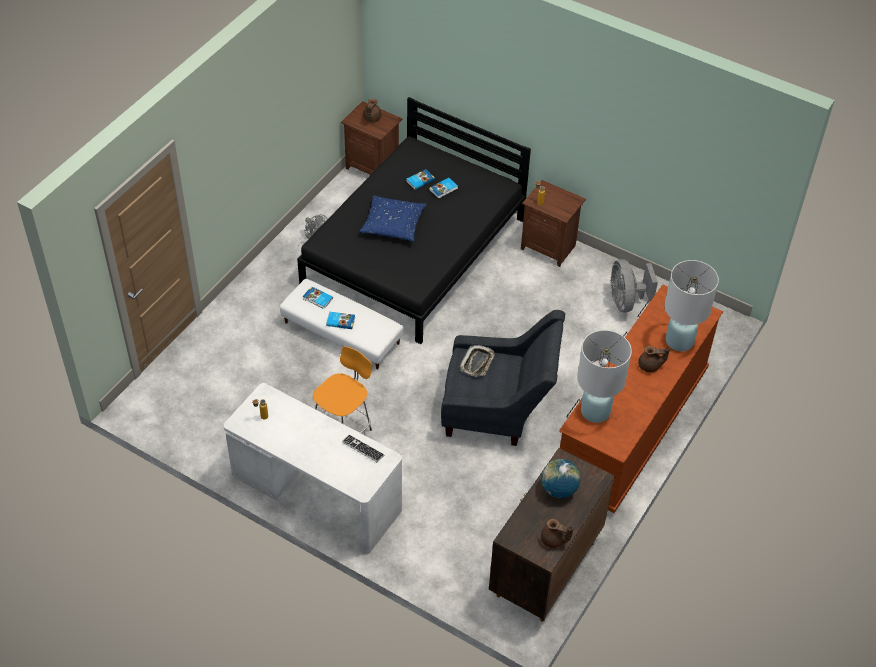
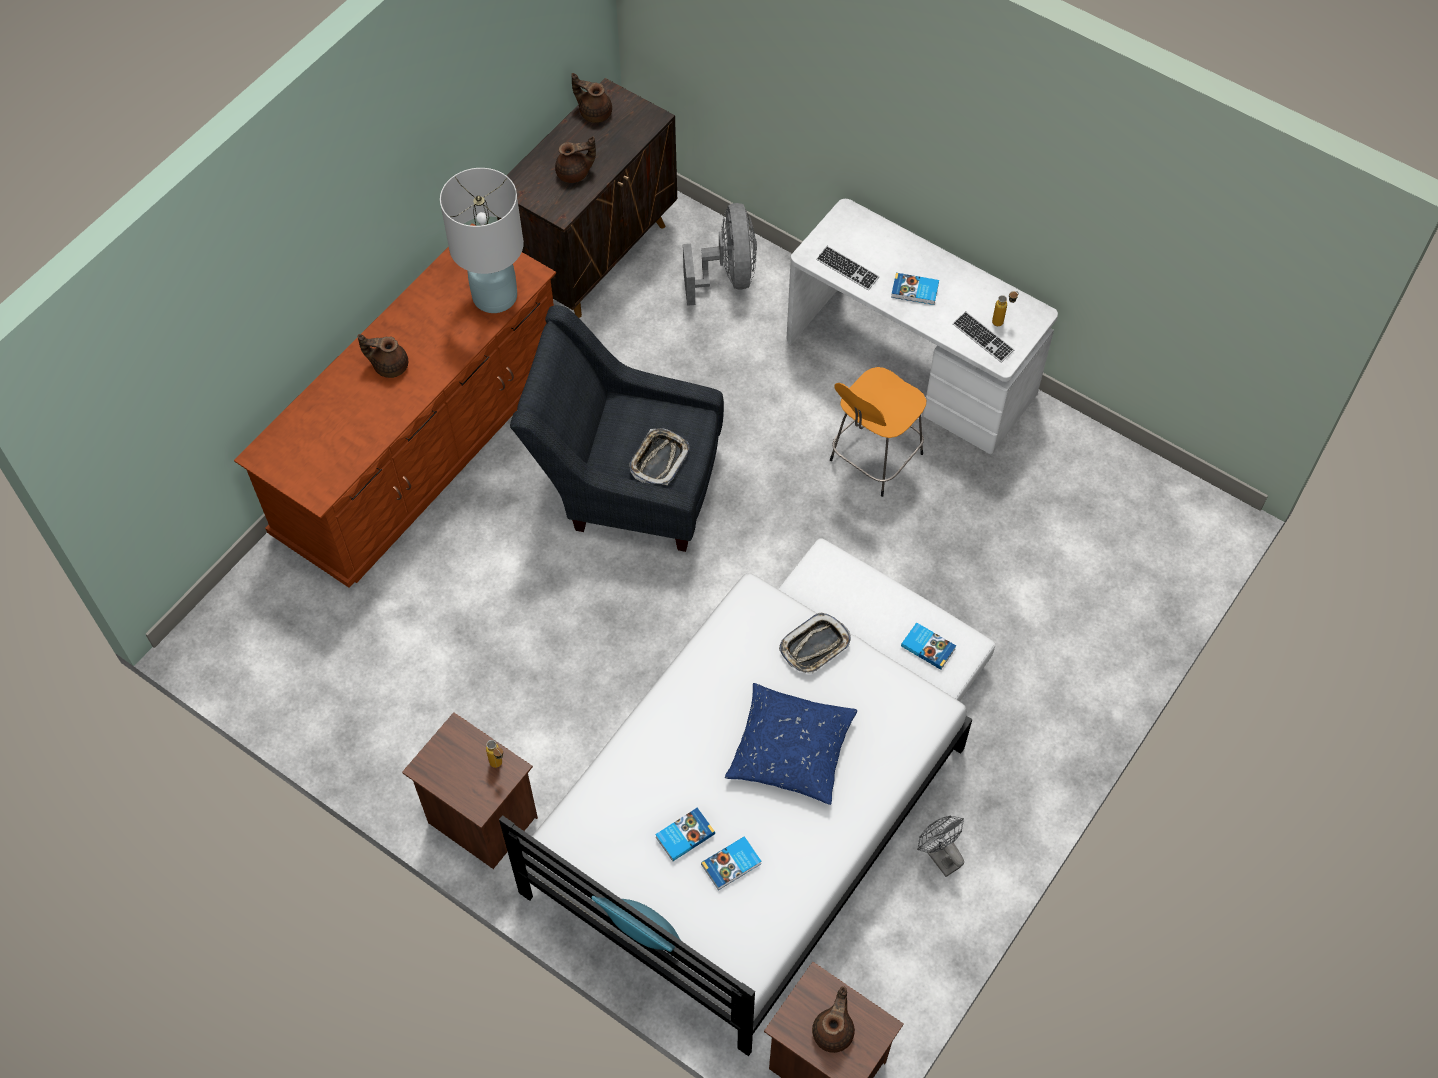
camera: 175 degrees left, 10 degrees up
black bed [297,97,531,344] -> white bed [499,573,972,1056]
book [326,312,355,329] -> book moved to [891,273,939,305]
globe [541,459,580,498] -> brown teapot [555,136,596,183]
grey fan [610,259,658,313] -> grey fan moved to [683,203,757,306]
white table lamp [664,260,719,351] -> none
none -> turquoise pillow [592,896,680,952]
none -> tray [779,612,851,674]
none -> keyboard [953,311,1014,363]

